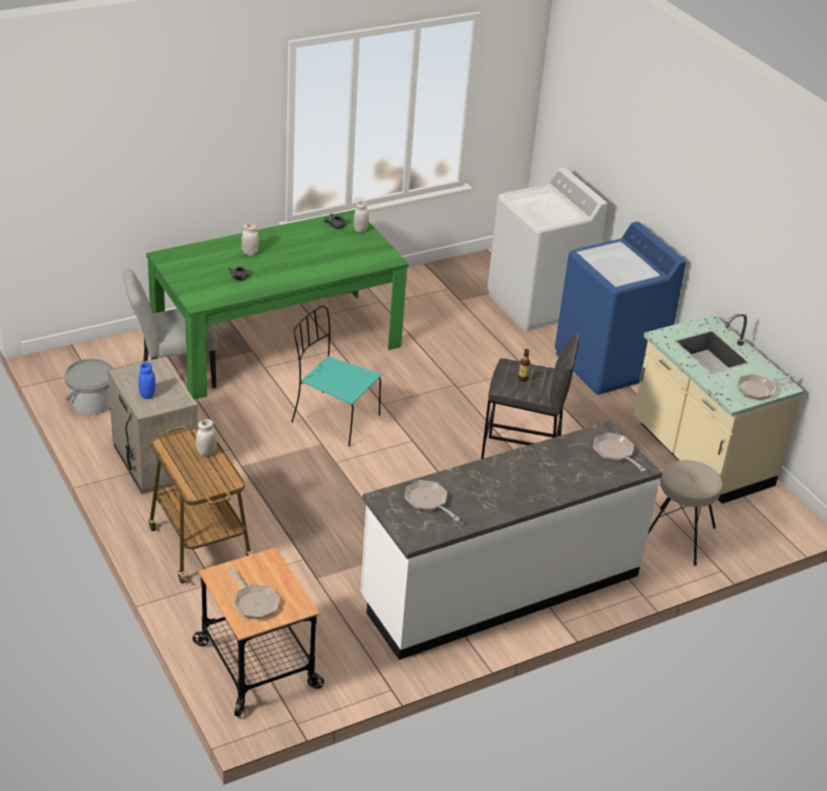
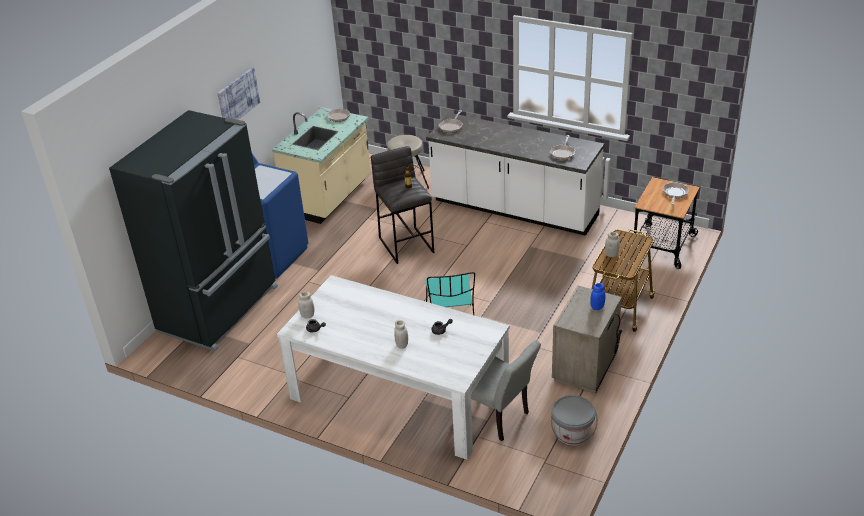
camera: 120 degrees left, 0 degrees up
green dining table [146,210,409,400] -> white dining table [277,275,510,460]
white washing machine [487,167,607,332] -> black fridge [109,110,278,351]
none -> picture [217,67,260,120]

